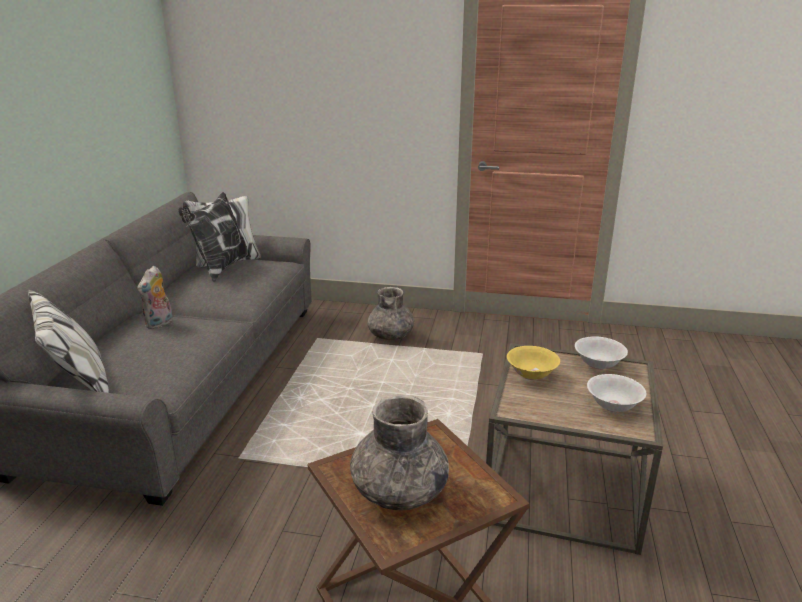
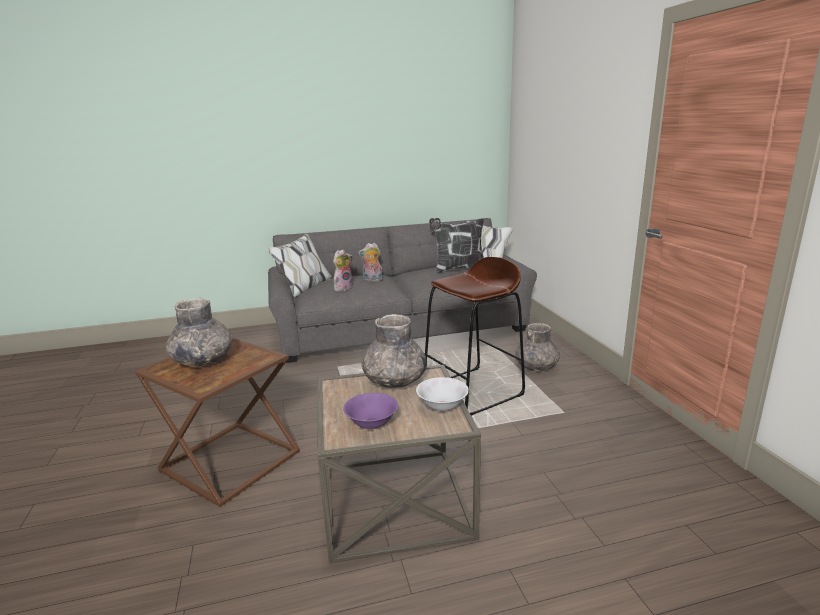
camera: 65 degrees right, 5 degrees down
yellow bowl [507,346,560,380] -> grey vase [362,314,427,388]
white bowl [587,374,646,412] -> purple bowl [343,393,398,430]
none -> plush toy [333,249,353,291]
none -> brown stool [425,257,525,416]

